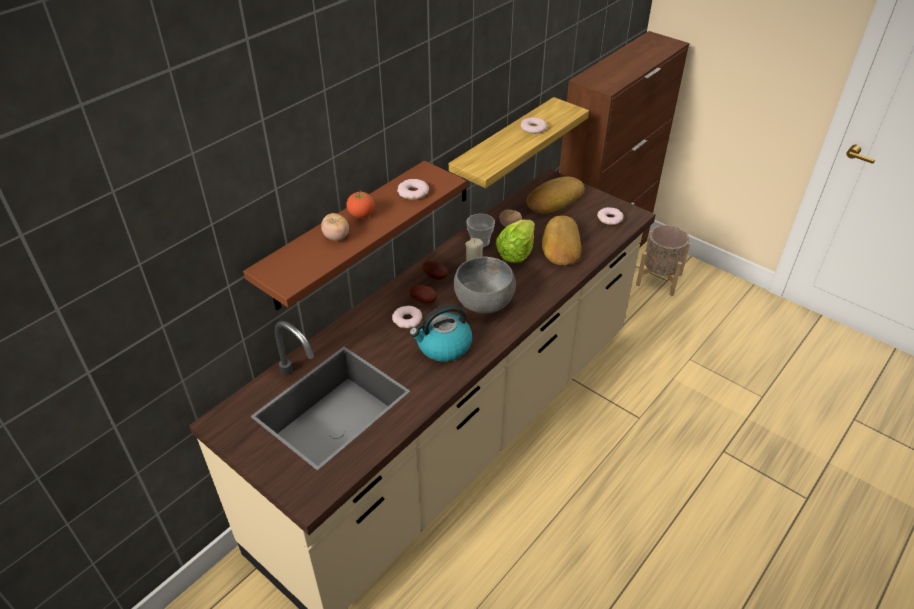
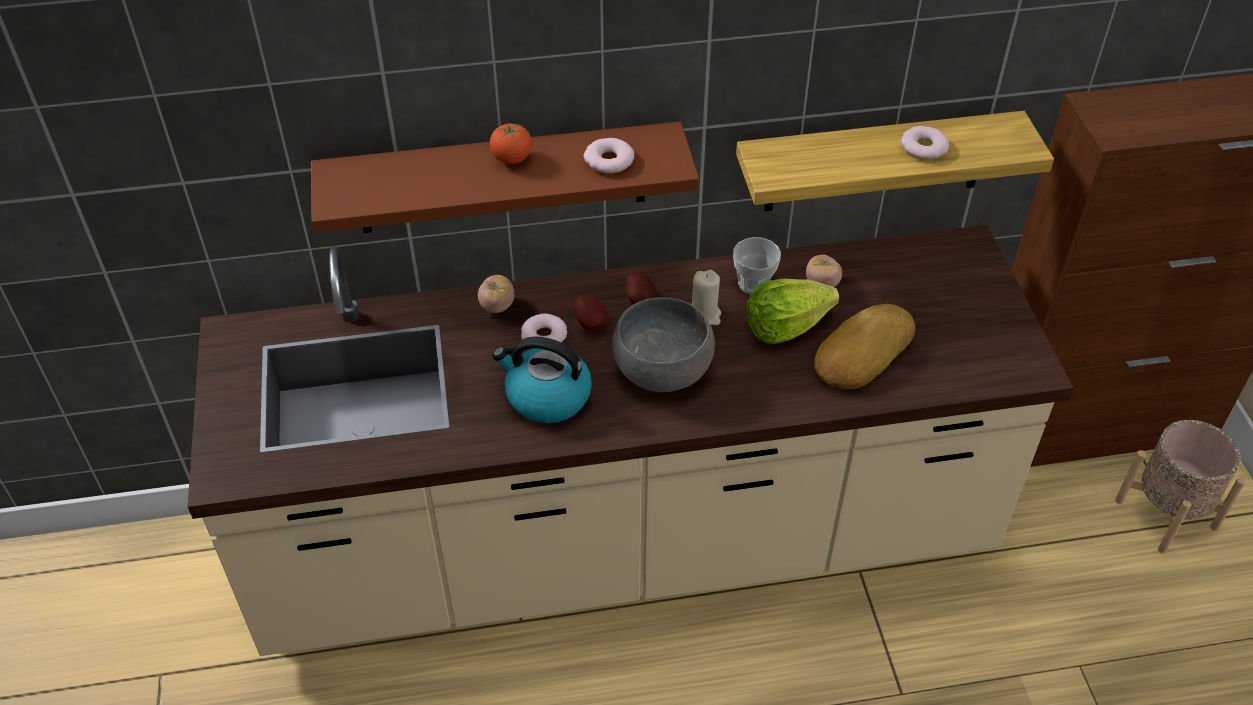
camera: 40 degrees right, 5 degrees up
tomato [321,213,349,241] -> tomato moved to [478,275,514,313]
bread [527,177,585,213] -> none
donut [597,207,624,225] -> none

